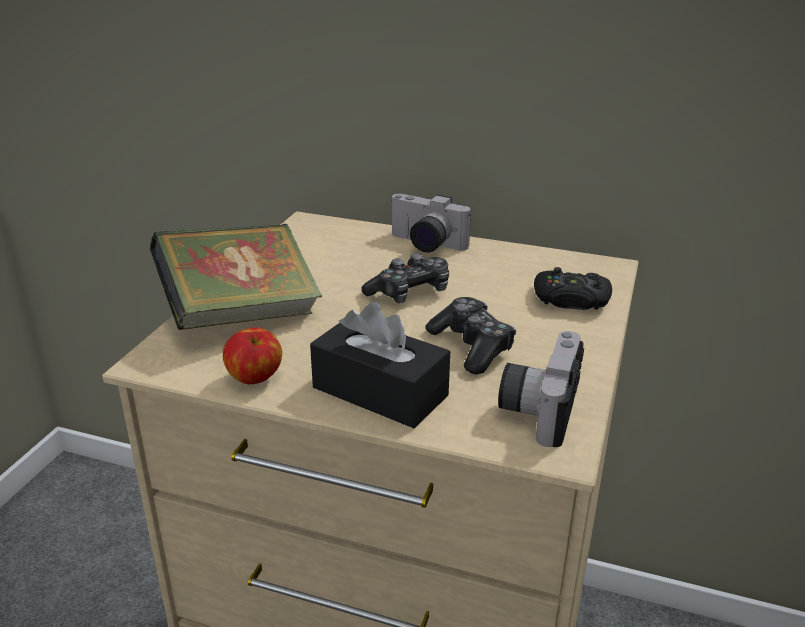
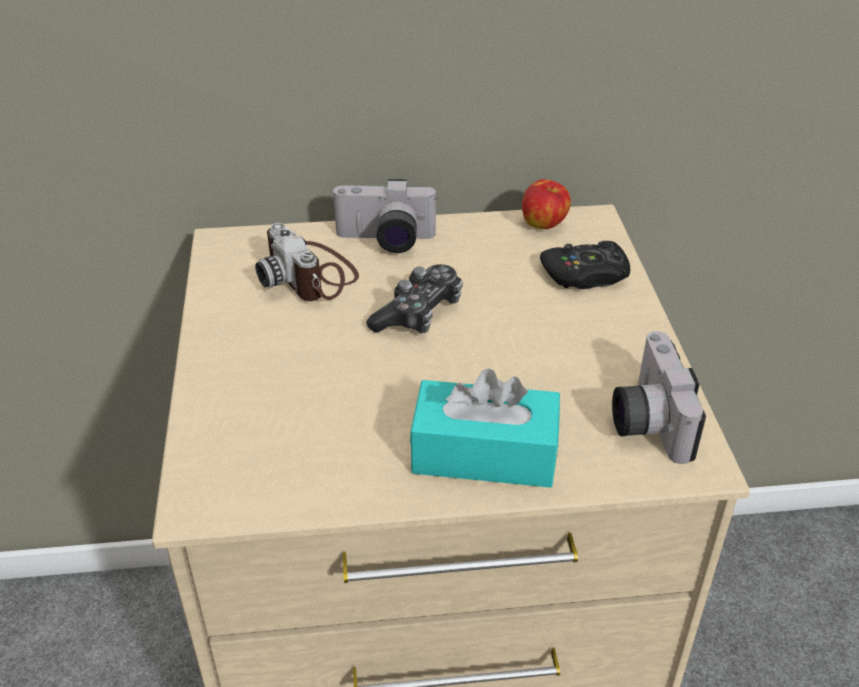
camera: 25 degrees left, 10 degrees up
book [150,224,322,330] -> none
apple [223,327,282,384] -> apple moved to [522,179,571,229]
black tissue box [310,302,450,428] -> turquoise tissue box [410,369,560,488]
game controller [425,297,516,374] -> none
none -> camera [255,223,359,301]

